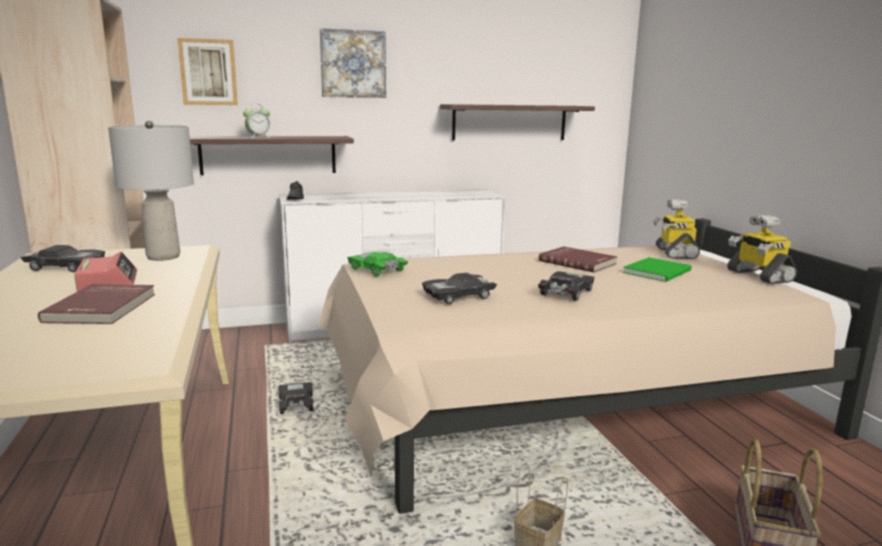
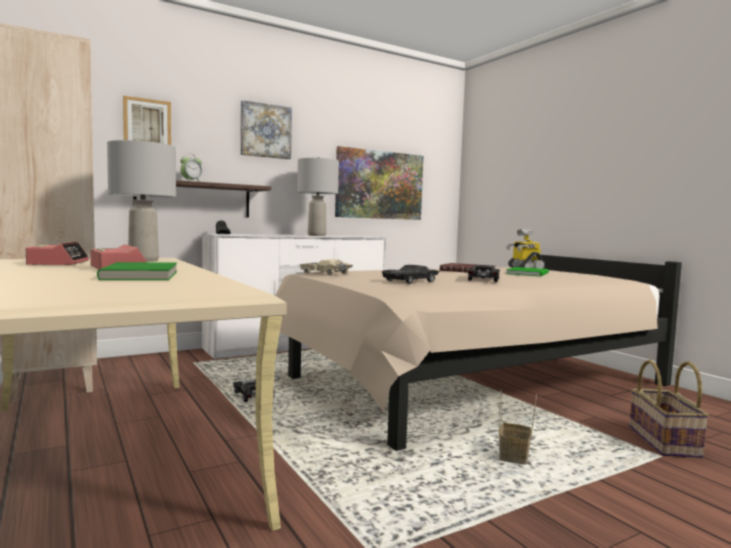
camera: 15 degrees left, 10 degrees down
black toy car [20,245,105,272] -> alarm clock [26,241,89,265]
red book [38,284,155,324] -> green book [97,262,177,280]
green toy car [347,252,408,277] -> beige toy car [300,259,353,276]
shelf [440,104,595,140] -> picture [335,146,423,220]
toy robot [727,215,797,284] -> none
none -> grey table lamp [297,157,339,236]

